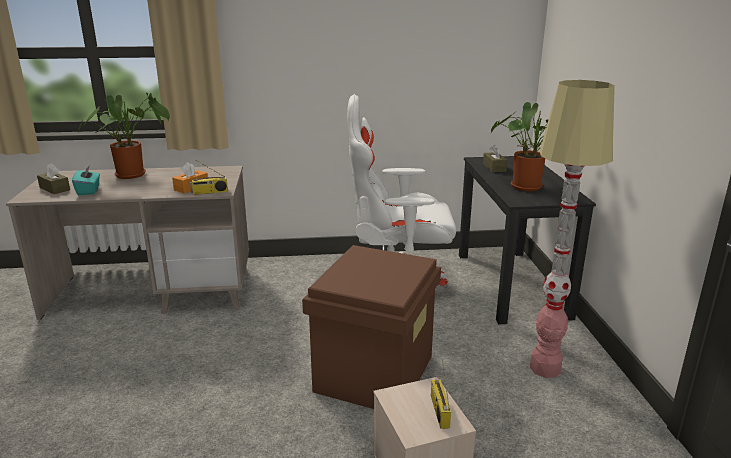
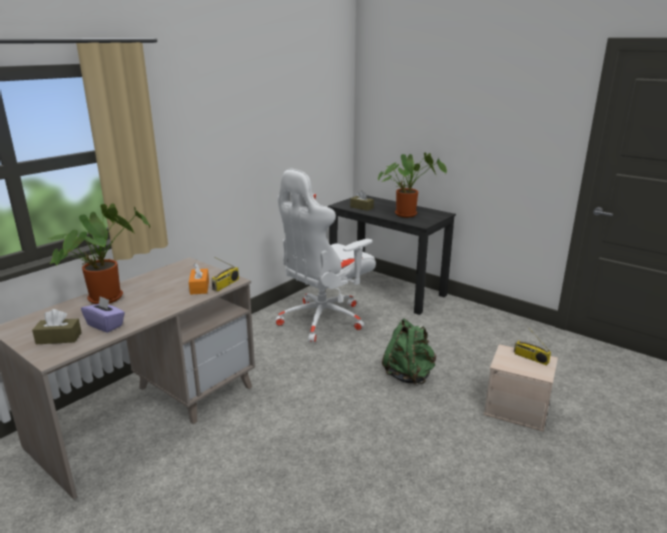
camera: 45 degrees left, 0 degrees up
turquoise tissue box [72,165,100,195] -> purple tissue box [81,296,125,332]
brown storage box [302,245,441,409] -> green backpack [382,319,436,384]
floor lamp [530,80,615,378] -> none

